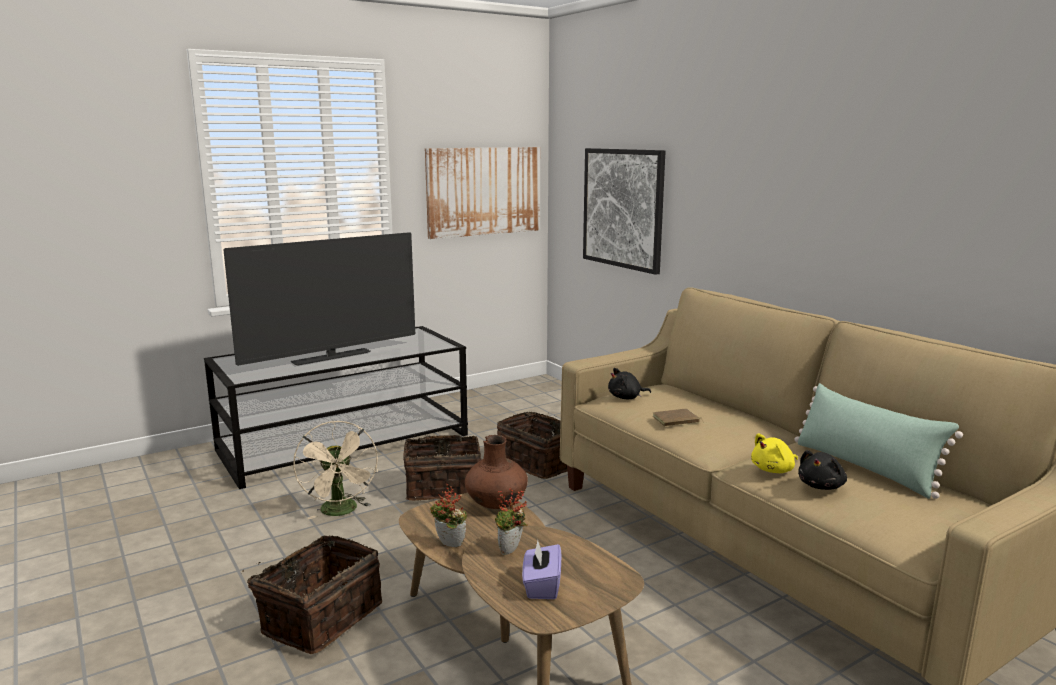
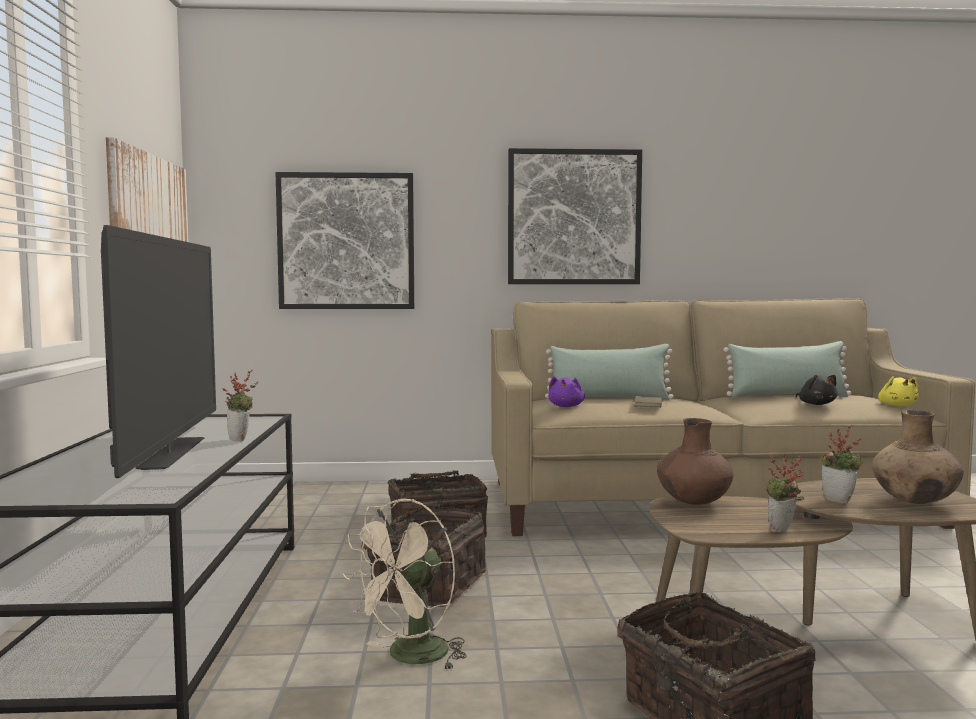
camera: 60 degrees left, 10 degrees down
beige fan [293,421,378,519] -> beige fan turned 120 degrees clockwise [343,499,467,671]
purple tissue box [522,539,561,599] -> brown vase [872,410,964,504]
black plush toy [608,368,651,399] -> purple plush toy [548,376,585,407]
yellow plush toy [751,434,798,473] -> yellow plush toy moved to [878,376,919,406]
none -> potted plant [222,369,258,442]
none -> picture [508,148,642,284]
none -> green pillow [545,344,673,401]

